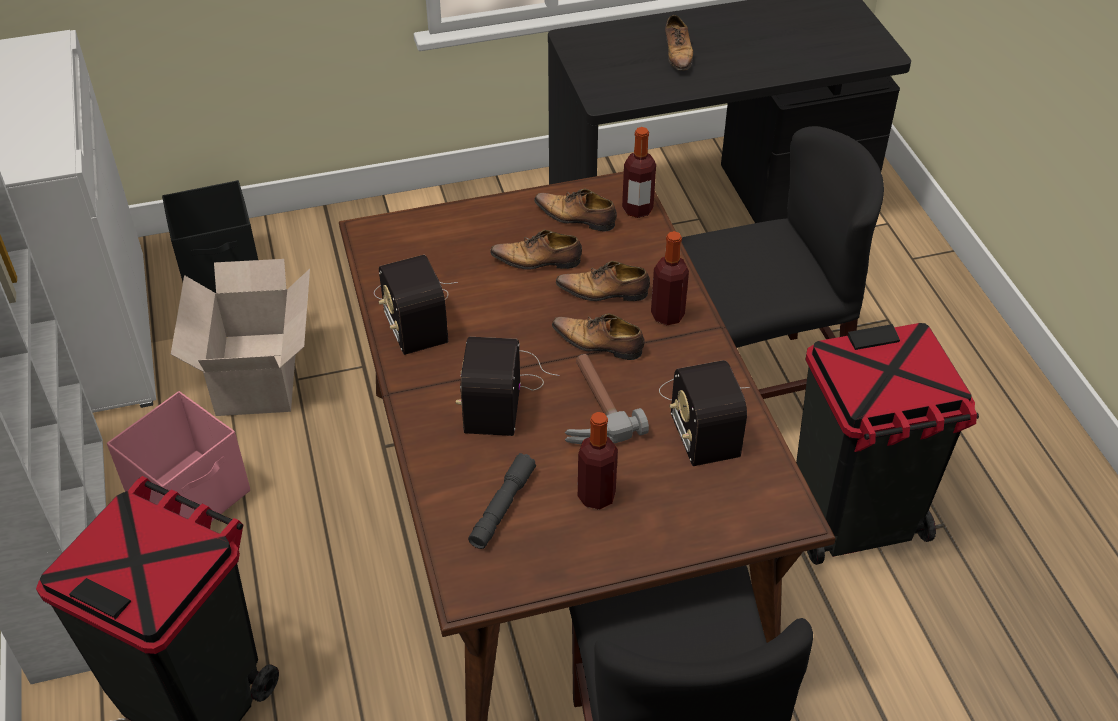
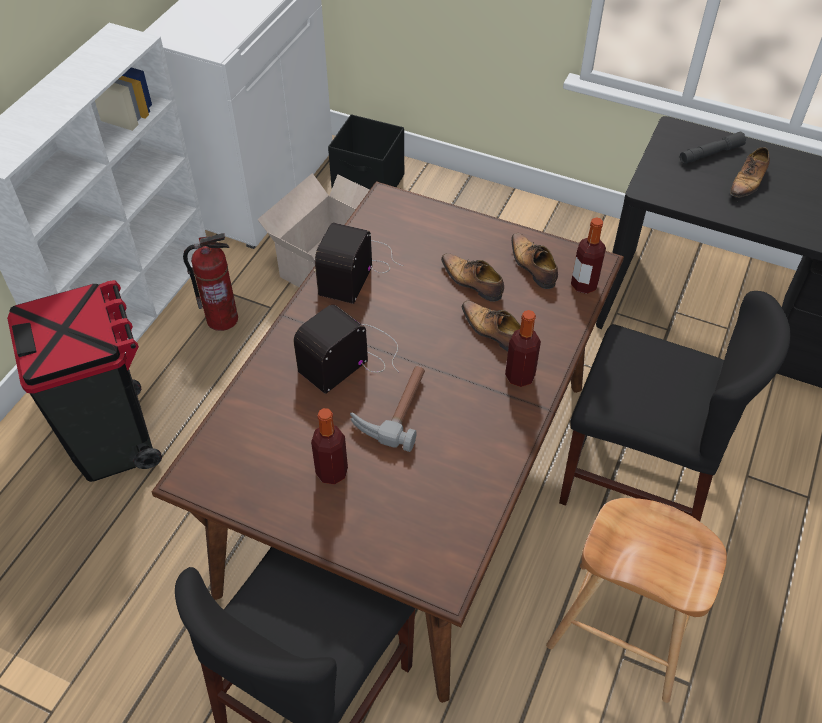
camera: 40 degrees right, 5 degrees up
pink storage box [107,391,250,522] -> fire extinguisher [183,233,238,331]
grey flashlight [468,453,536,549] -> grey flashlight moved to [680,131,746,164]
shoe [552,313,645,360] -> none
radio [659,360,750,466] -> none
black trash can [796,323,979,565] -> brown stool [546,498,727,703]

